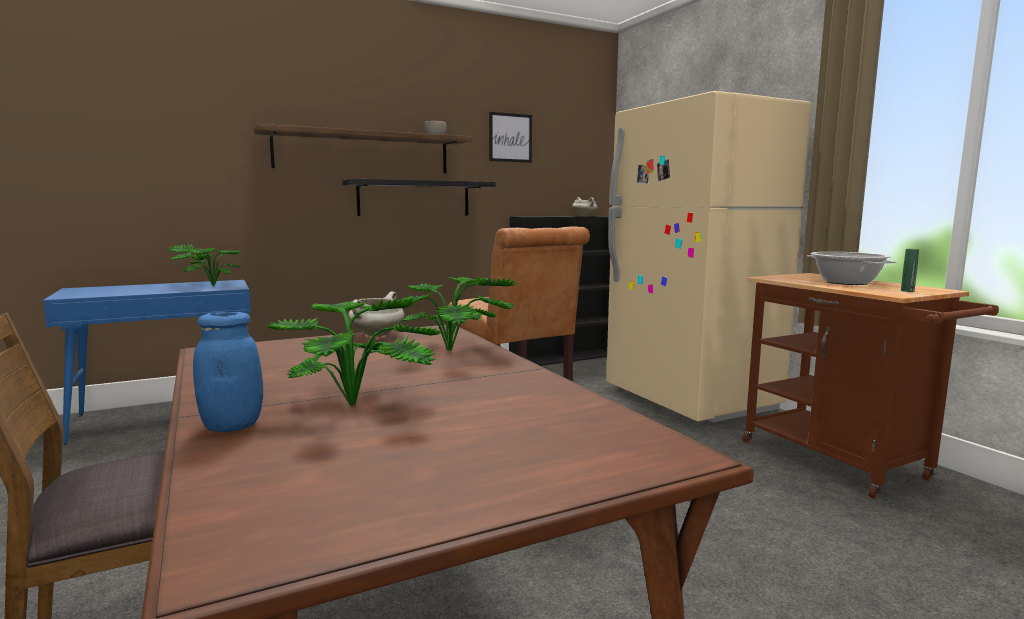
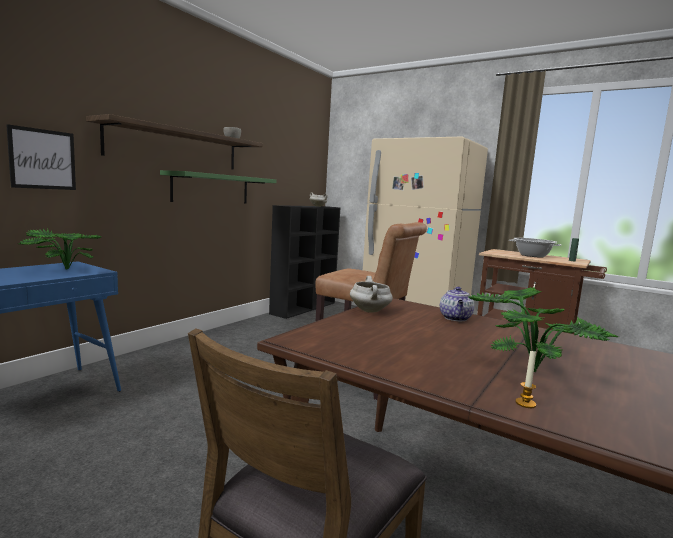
camera: 30 degrees left, 0 degrees up
blue jar [193,312,263,432] -> candle [515,349,536,408]
black shelf [343,179,496,216] -> green shelf [160,170,276,204]
potted plant [398,276,517,351] -> teapot [440,287,474,321]
picture [489,112,532,163] -> picture moved to [6,124,76,190]

